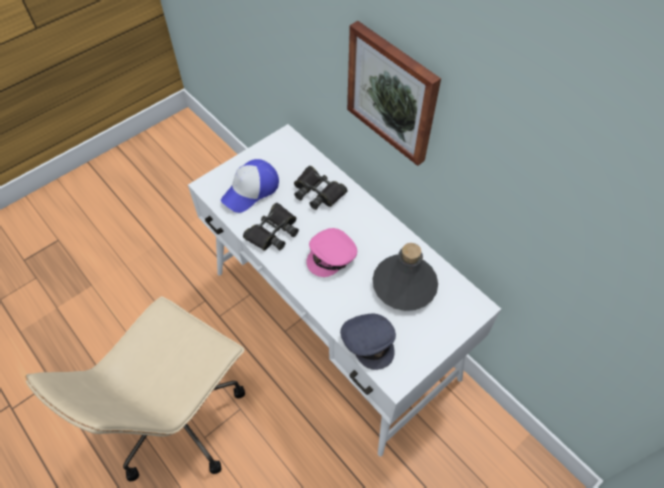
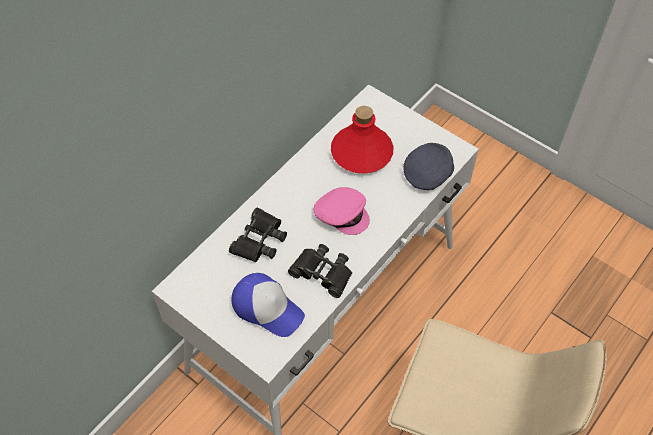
camera: 100 degrees left, 0 degrees up
picture [347,21,441,166] -> none
grey bottle [372,243,438,311] -> red bottle [331,106,393,174]

